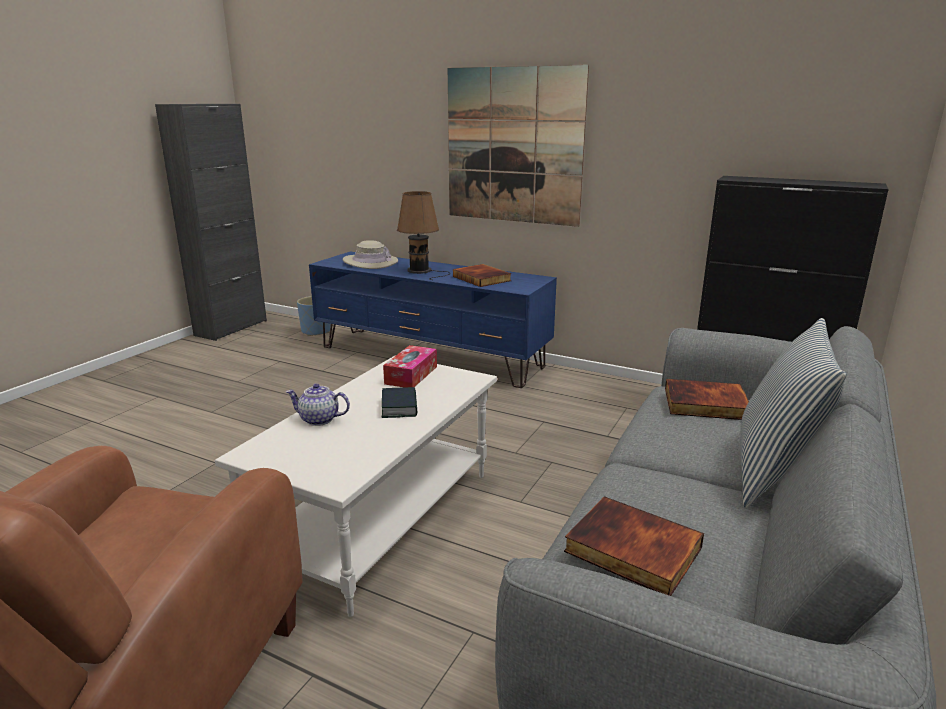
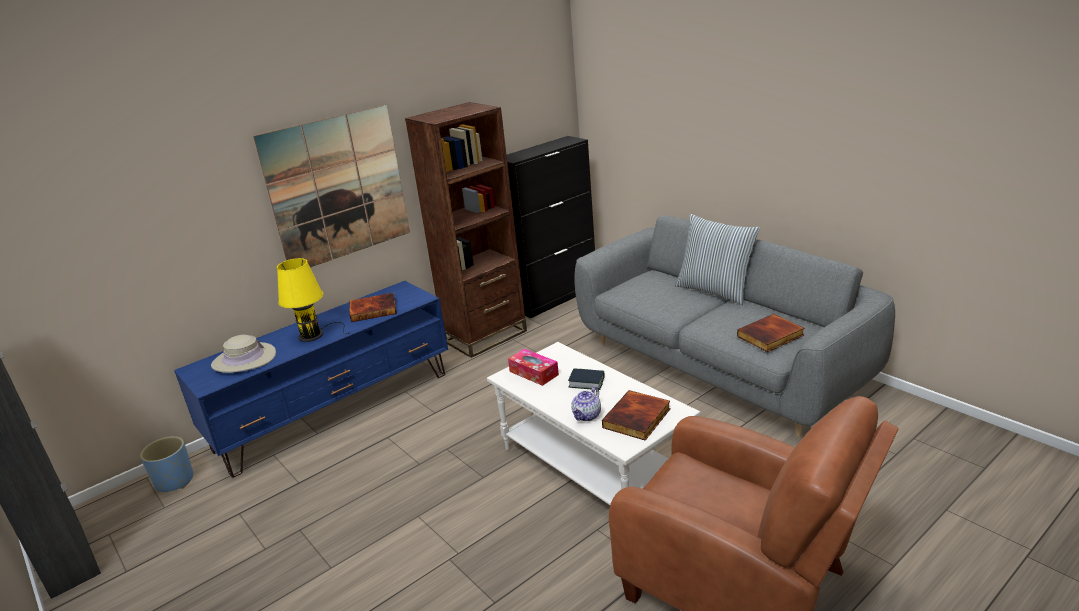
camera: 65 degrees left, 5 degrees up
brown table lamp [397,191,450,280] -> yellow table lamp [277,258,351,342]
book [665,379,749,420] -> book moved to [602,390,671,441]
none -> brown bookcase [405,102,527,358]

